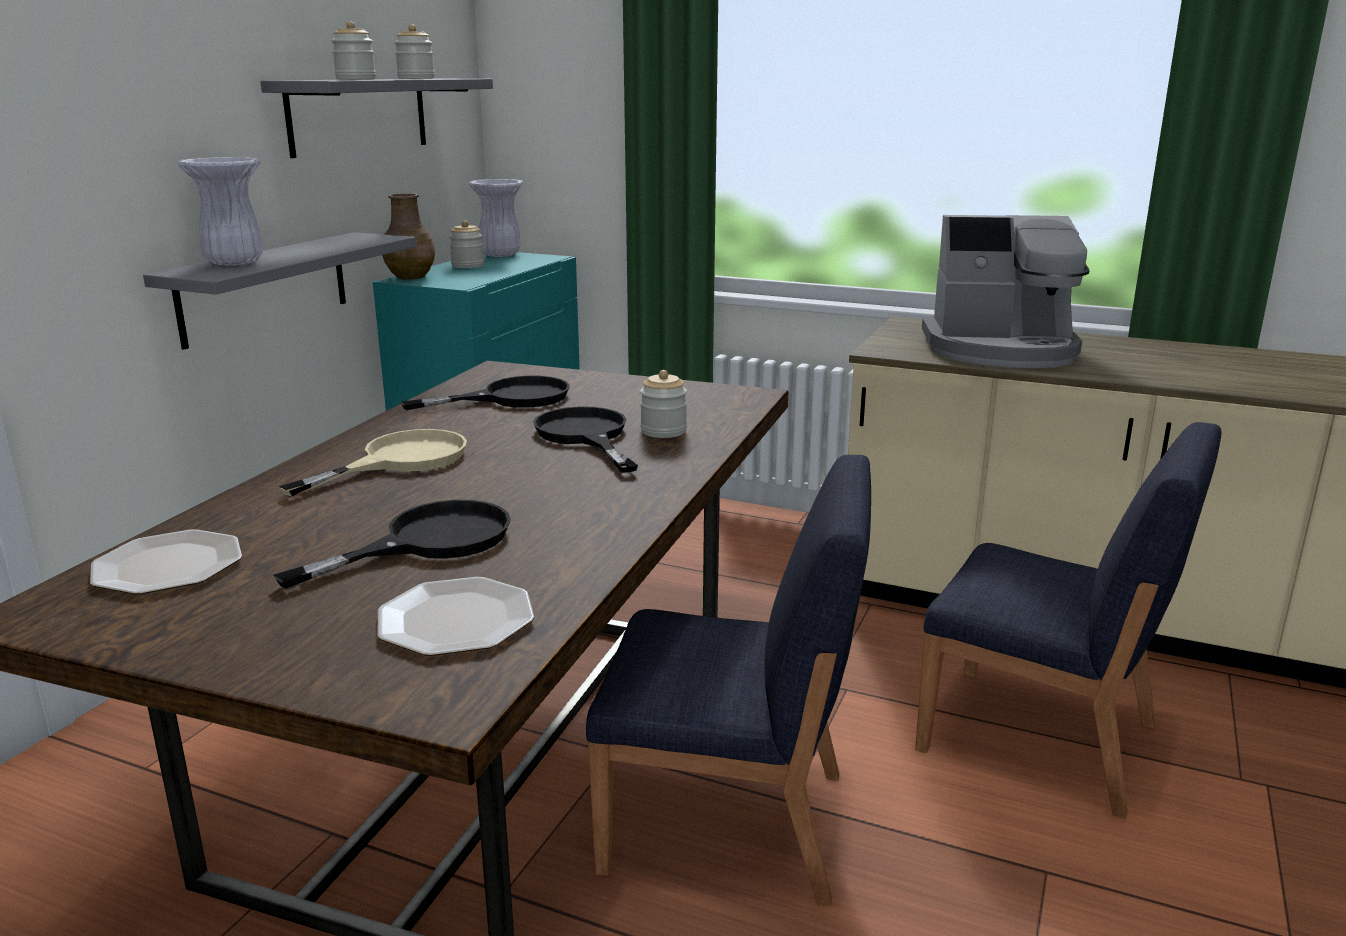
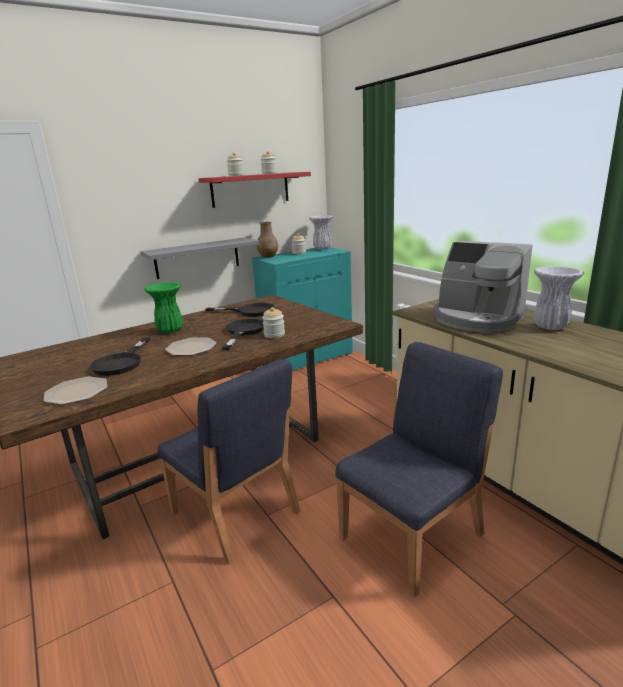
camera: 35 degrees right, 0 degrees up
plate [90,529,242,595] -> plate moved to [165,337,217,355]
white vase [177,157,263,266] -> white vase moved to [534,266,584,330]
grey shelf [260,79,493,158] -> red shelf [199,172,311,208]
black frying pan [273,500,511,589] -> black frying pan turned 105 degrees clockwise [90,337,150,376]
beige frying pan [279,429,467,496] -> green vase [144,282,183,333]
blue chair [915,422,1222,819] -> blue chair turned 105 degrees counterclockwise [335,342,503,597]

